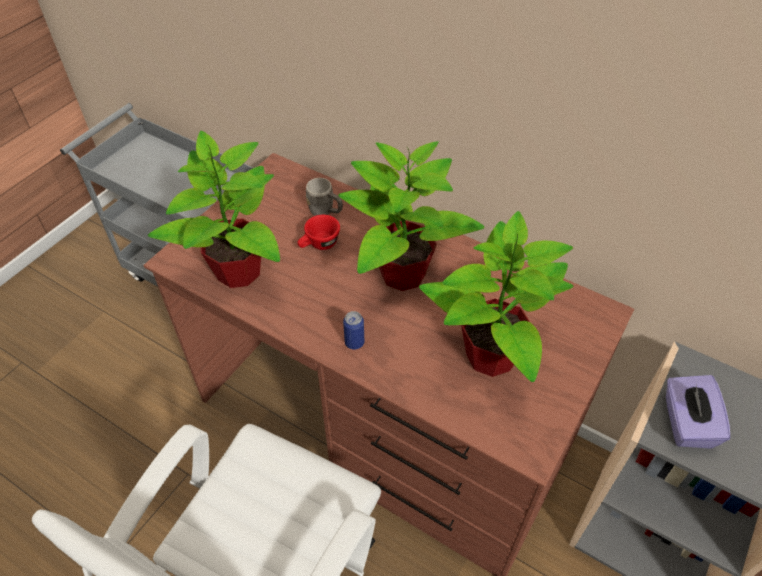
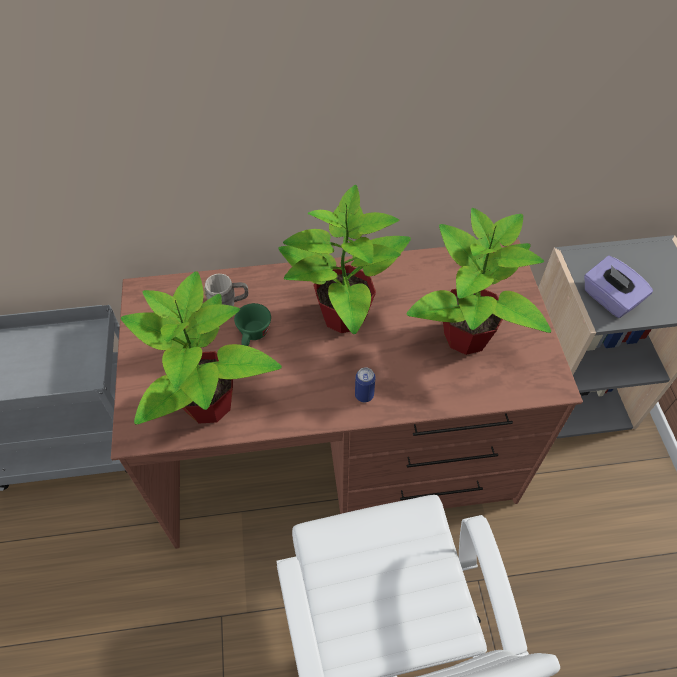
camera: 40 degrees left, 5 degrees up
red cup [297,215,340,250] -> green cup [234,303,271,346]

